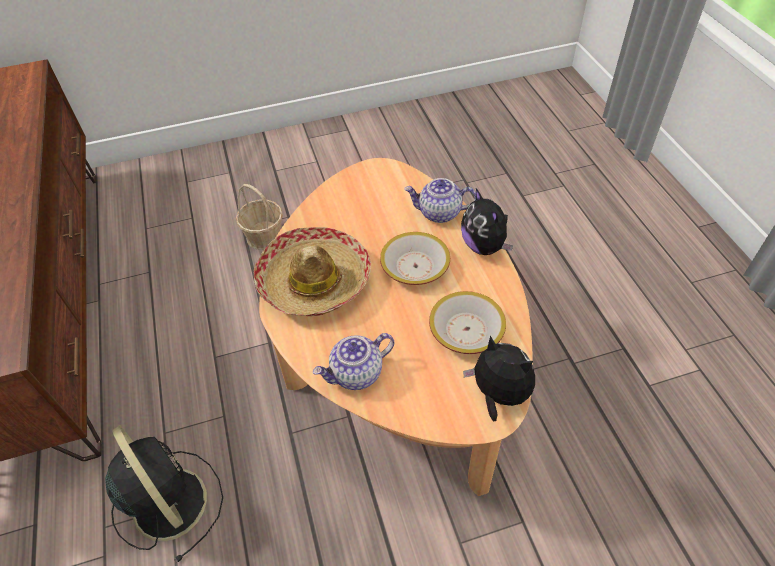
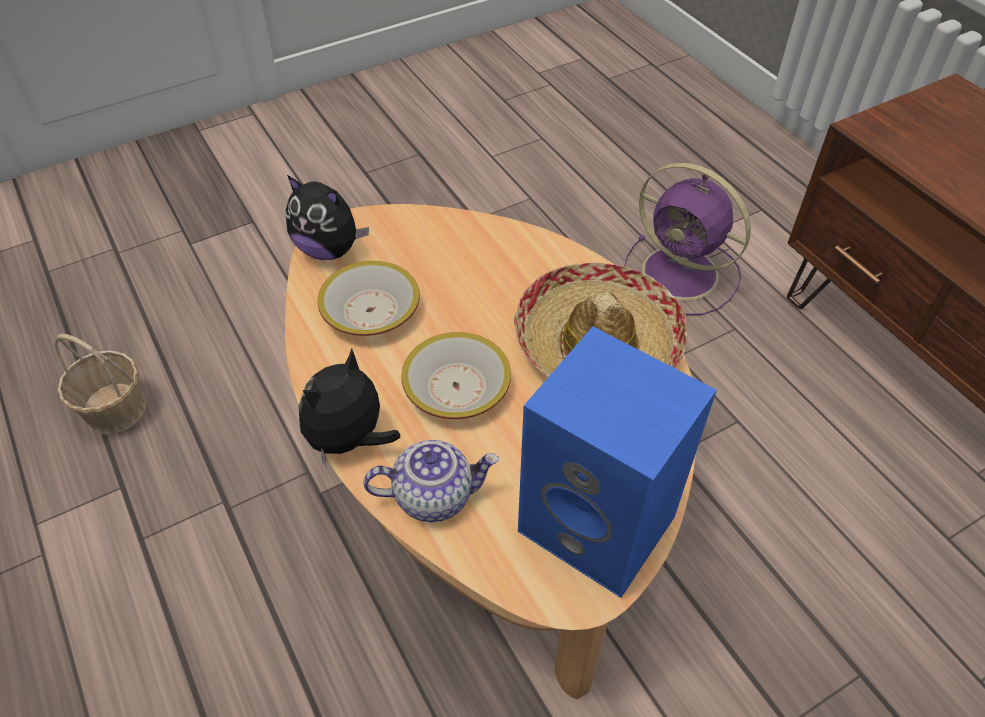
camera: 165 degrees right, 0 degrees up
black fan [105,426,223,563] -> purple fan [625,163,751,315]
basket [236,184,283,250] -> basket moved to [54,334,146,435]
teapot [312,333,394,390] -> none
plush toy [461,189,513,255] -> plush toy turned 105 degrees counterclockwise [299,348,400,468]
none -> blue speaker [518,326,717,598]

